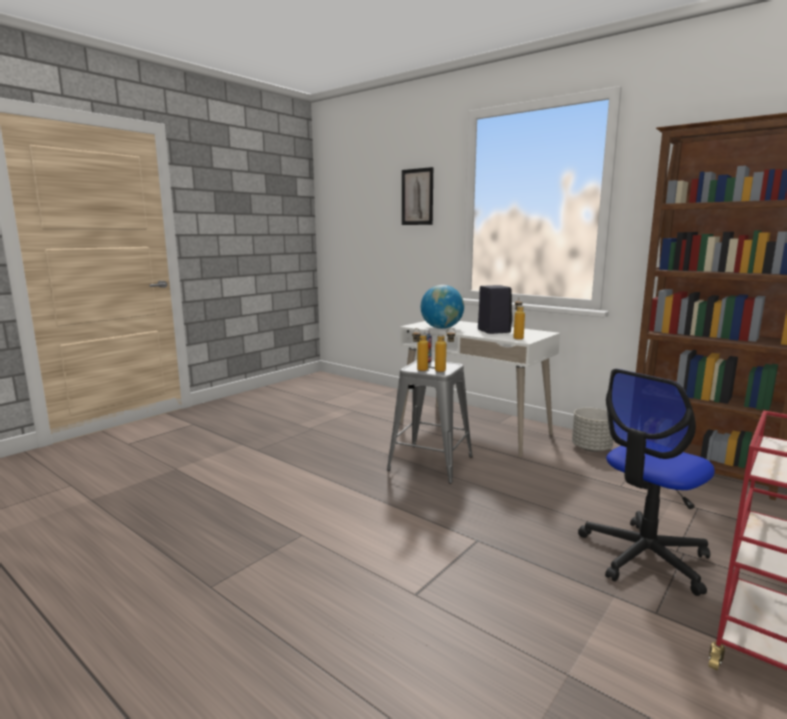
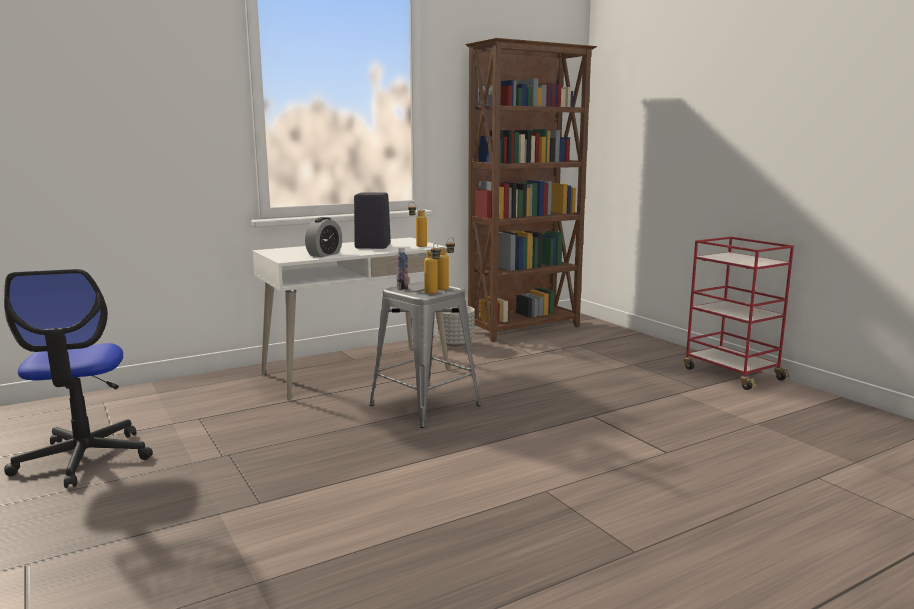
camera: 70 degrees left, 0 degrees up
picture [402,167,433,225] -> none
globe [421,285,464,329] -> alarm clock [305,217,342,257]
office chair [578,369,715,596] -> office chair moved to [4,269,153,488]

